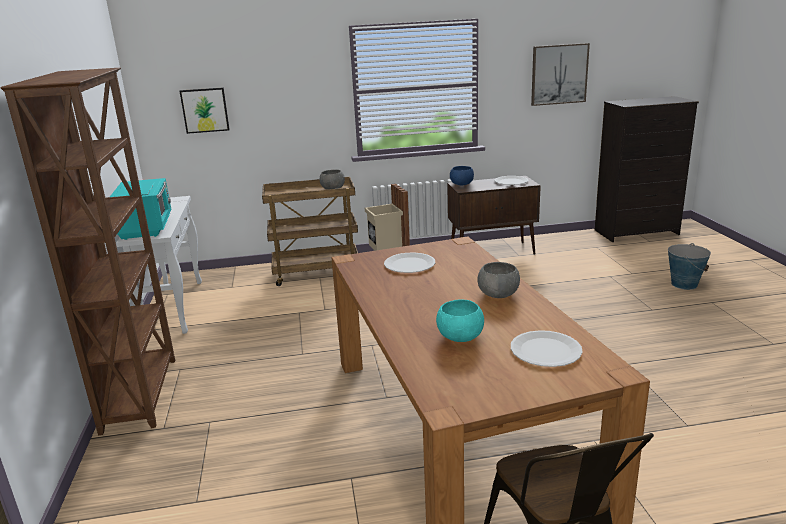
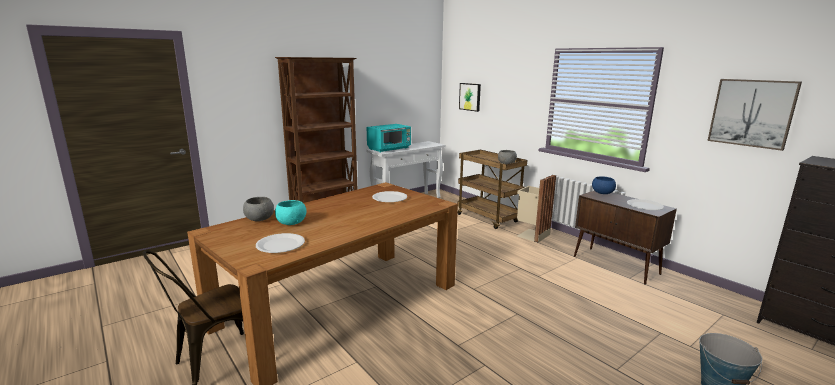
camera: 60 degrees right, 5 degrees down
grey bowl [477,262,520,298] -> grey bowl moved to [243,197,274,221]

